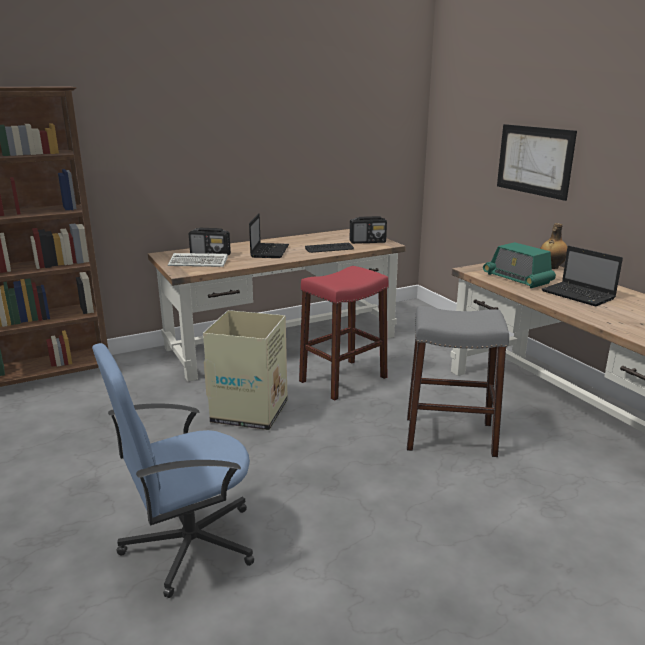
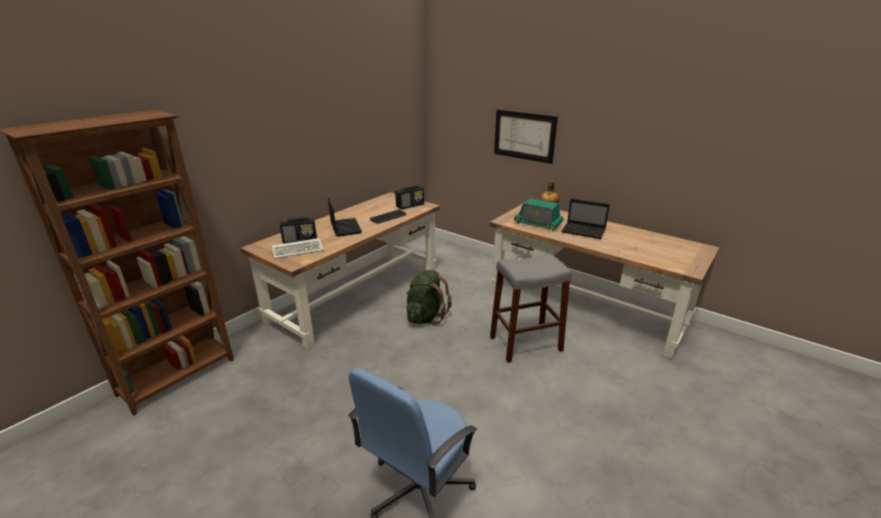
camera: 25 degrees left, 5 degrees up
cardboard box [203,310,288,430] -> none
red stool [299,266,389,401] -> green backpack [406,270,452,325]

